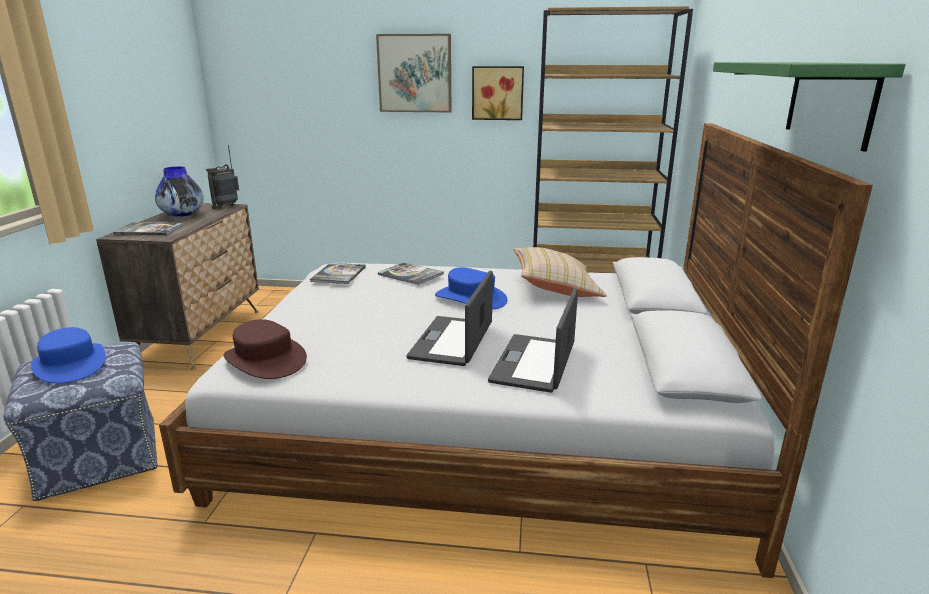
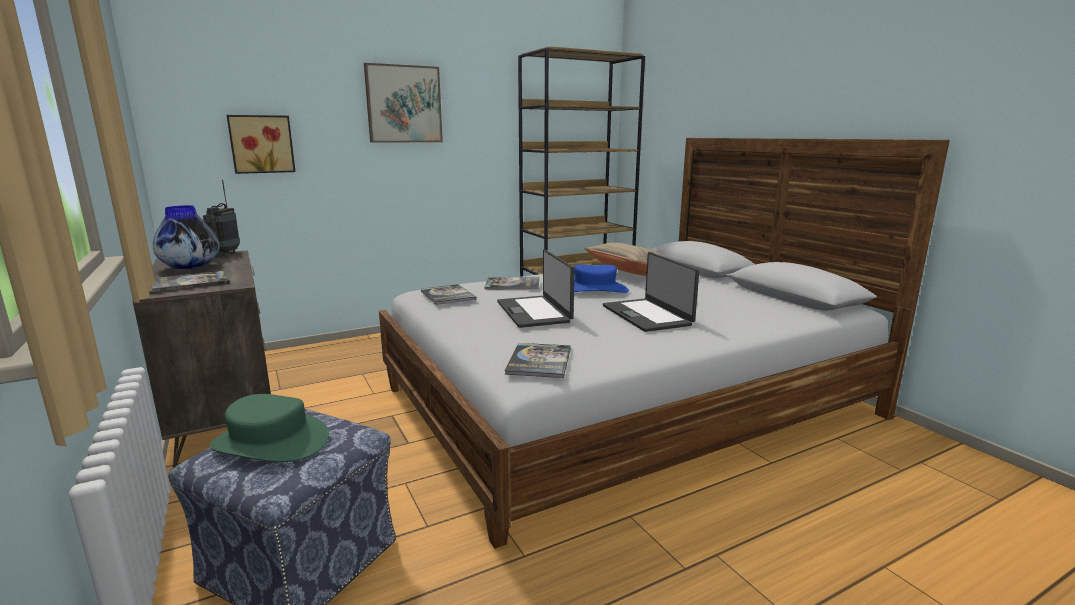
camera: 35 degrees left, 5 degrees down
blue hat [31,327,106,384] -> green hat [210,394,329,462]
brown hat [224,319,307,379] -> book [504,343,571,378]
picture [472,66,524,120] -> picture moved to [227,115,296,174]
laptop [488,288,578,393] -> laptop moved to [497,249,574,328]
green shelf [713,62,905,152] -> none

